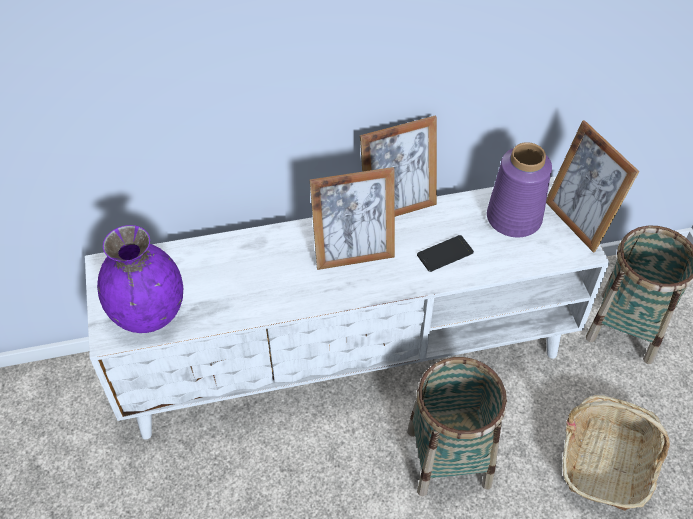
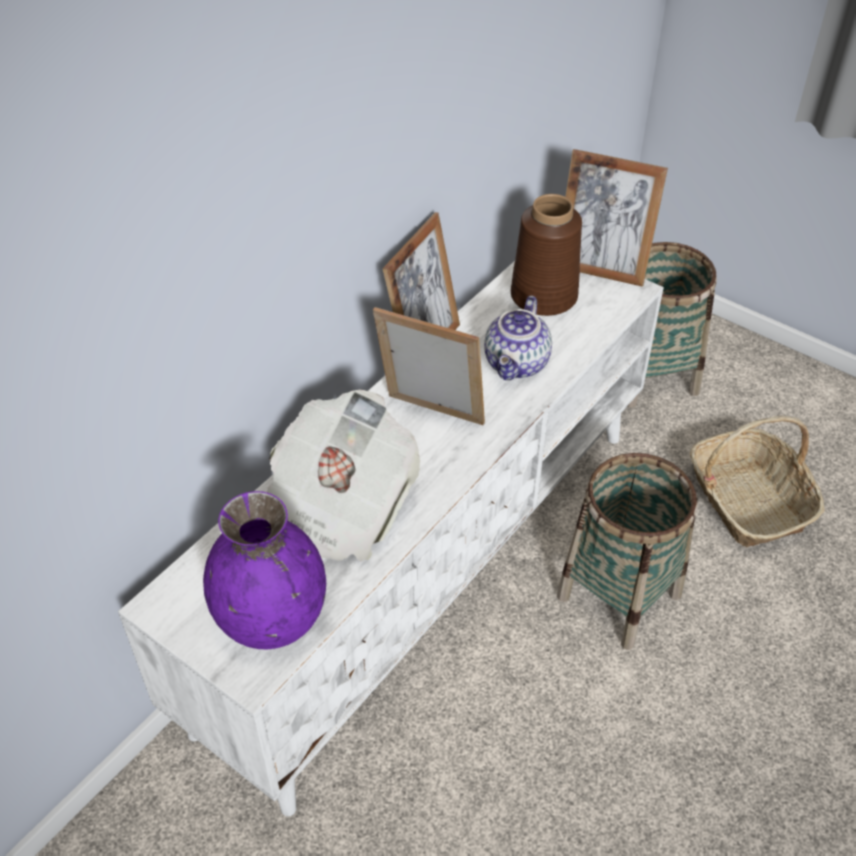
camera: 40 degrees left, 5 degrees down
picture frame [310,167,395,270] -> picture frame turned 105 degrees counterclockwise [373,307,485,425]
phone [417,235,474,272] -> teapot [484,295,552,380]
purple vase [487,142,552,237] -> brown vase [511,194,582,316]
none -> newspaper [267,390,420,561]

